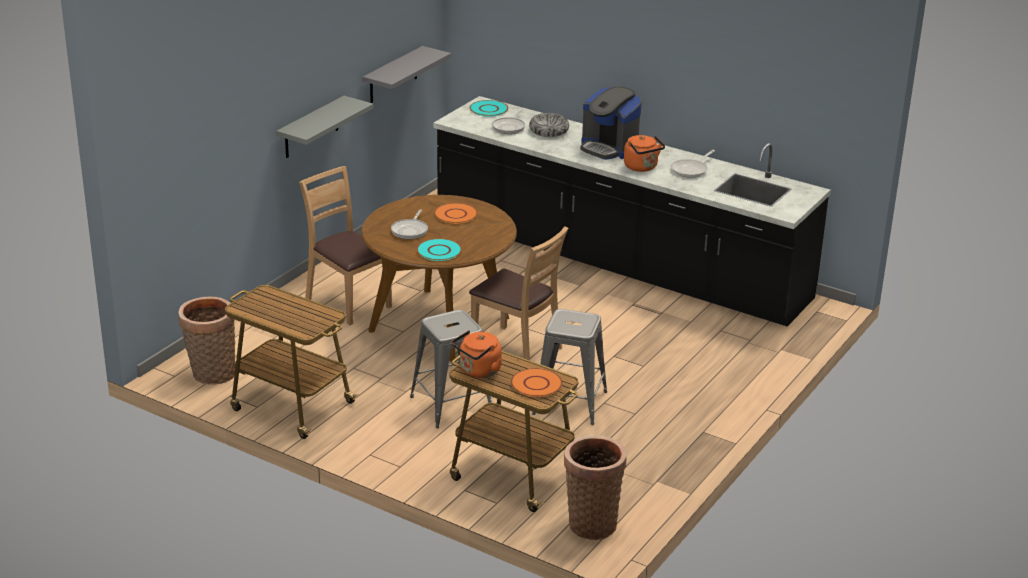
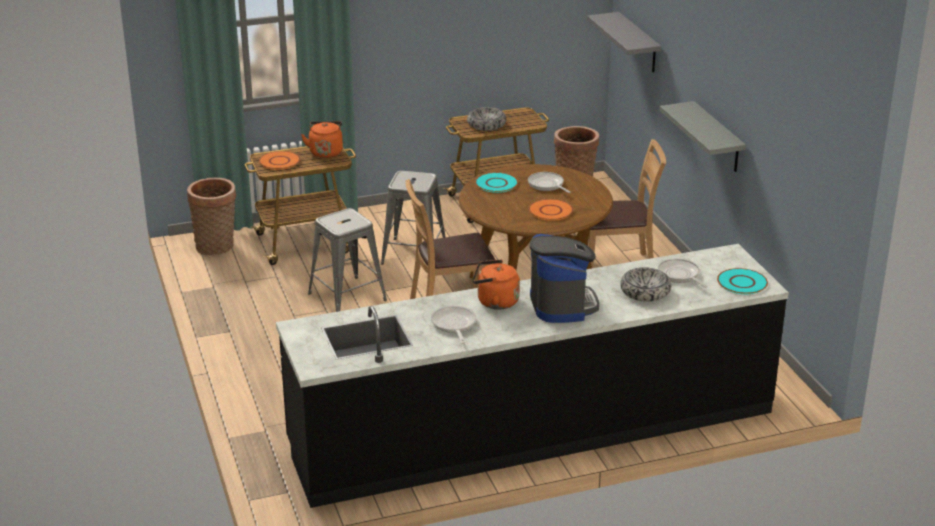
camera: 130 degrees right, 0 degrees up
grey shelf [363,46,451,103] -> grey shelf moved to [587,12,661,72]
coffee machine [580,87,642,160] -> coffee machine turned 90 degrees clockwise [530,234,599,323]
none -> bowl [467,107,506,131]

